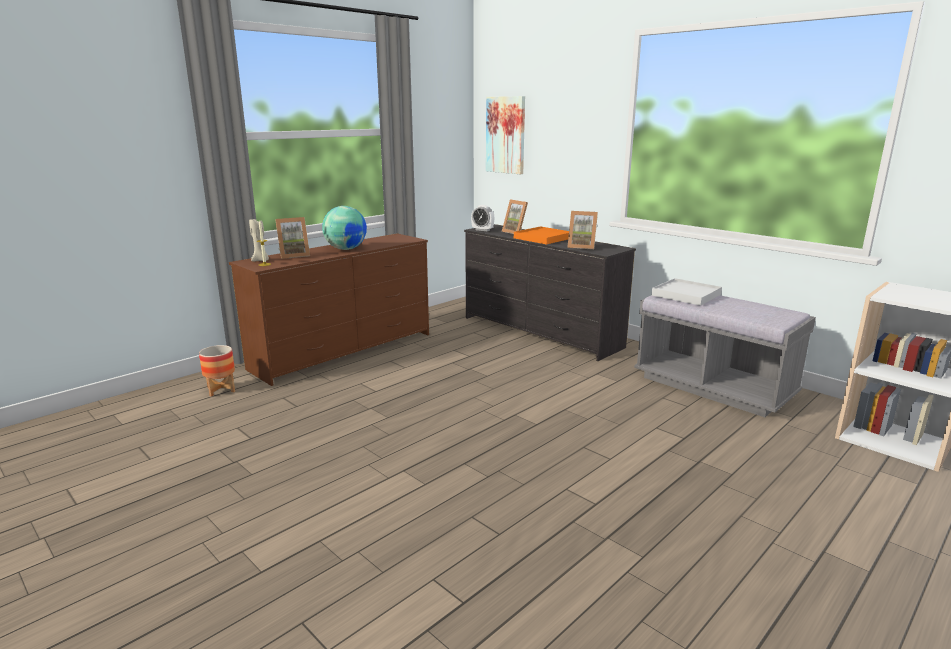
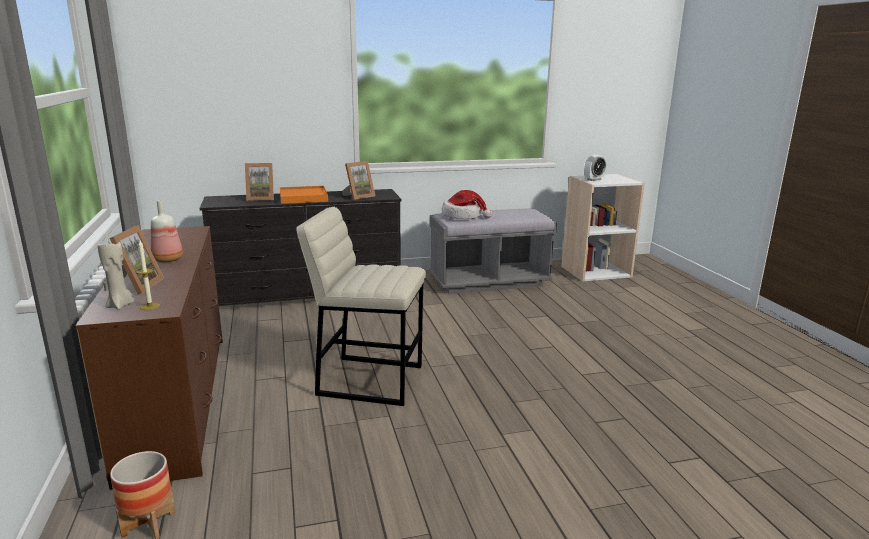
camera: 60 degrees left, 0 degrees up
globe [322,206,367,250] -> bottle [151,200,183,262]
alarm clock [471,205,494,231] -> alarm clock moved to [585,154,606,181]
picture [486,96,525,174] -> none
white tray [652,278,722,306] -> hat [442,190,492,219]
none -> beige chair [296,207,426,406]

